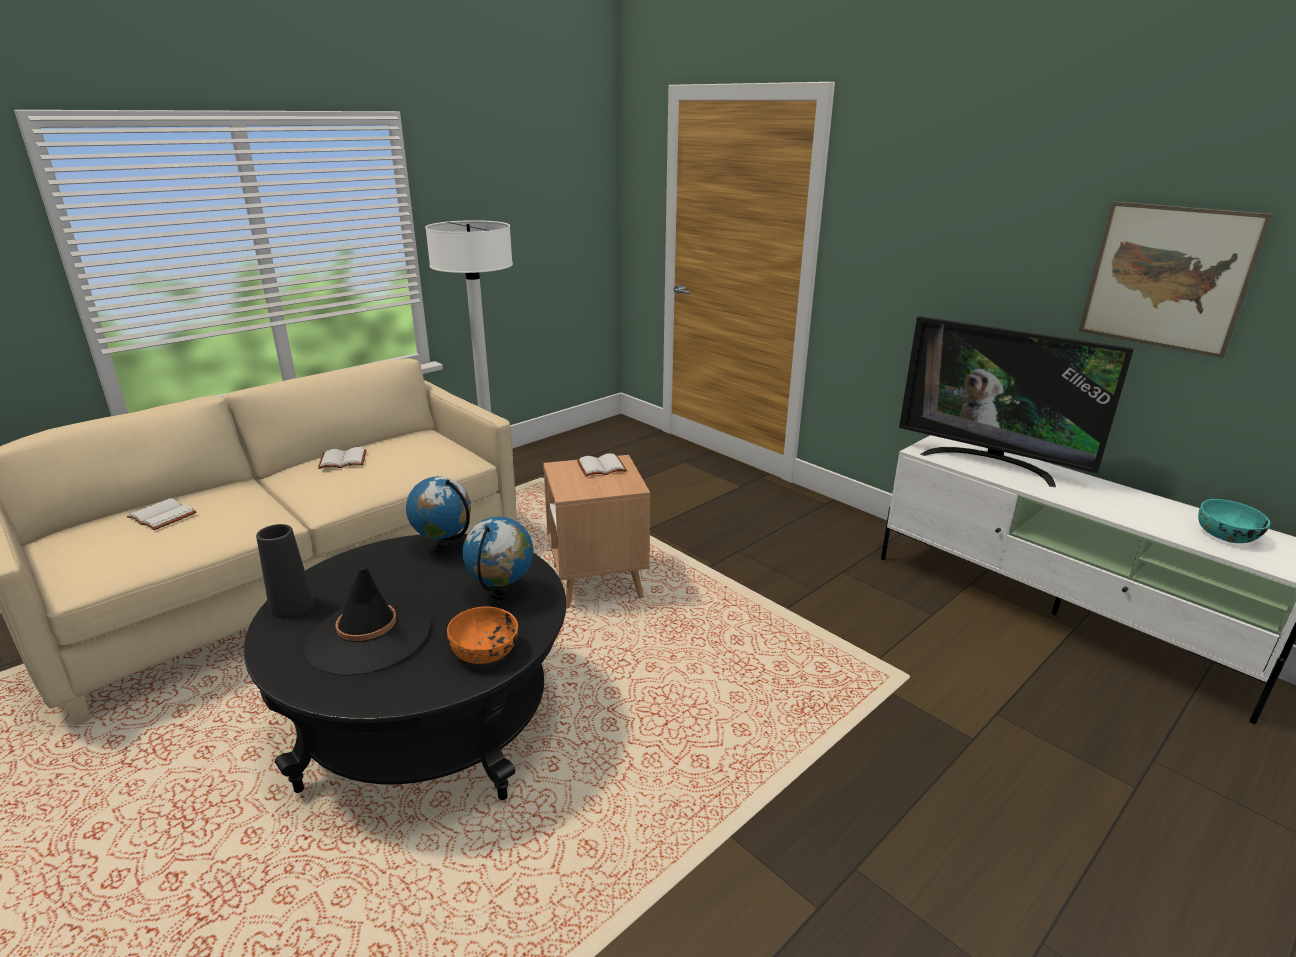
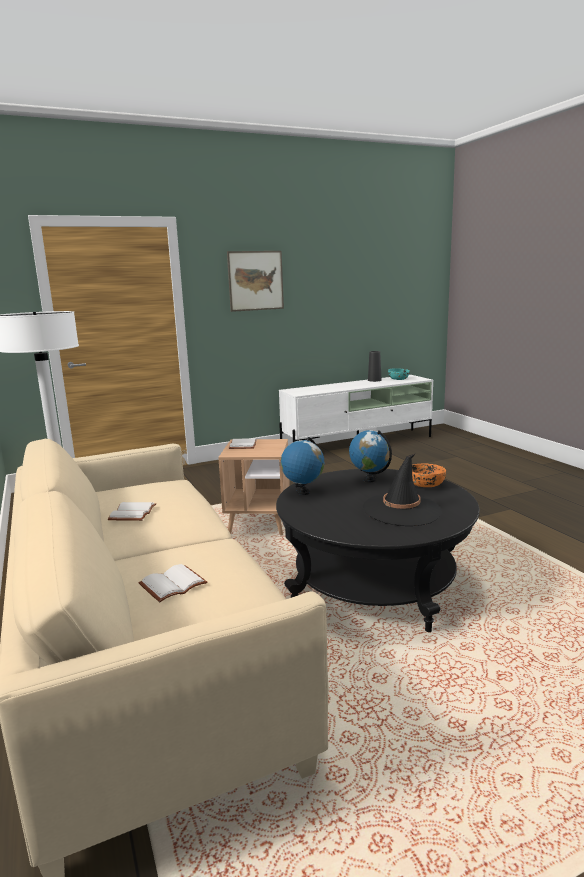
camera: 70 degrees left, 10 degrees down
black vase [256,524,314,619] -> black vase moved to [368,351,382,382]
television [899,316,1134,487] -> none
picture [1079,201,1273,358] -> picture moved to [227,251,284,312]

